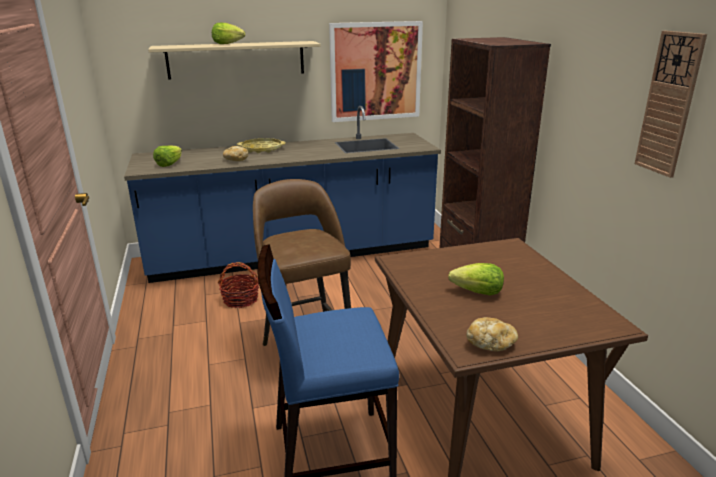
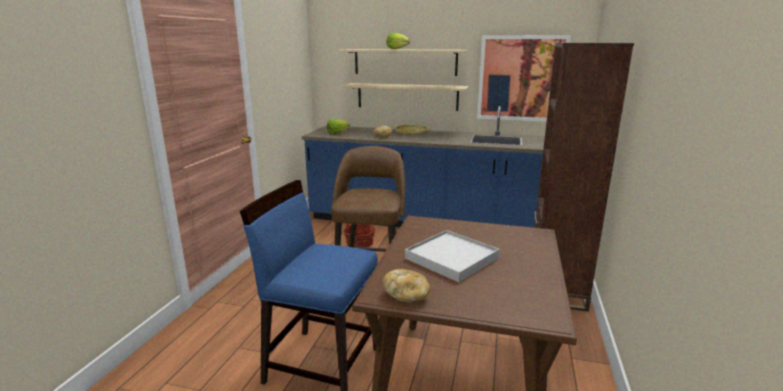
camera: 30 degrees right, 5 degrees down
lettuce [448,263,504,296] -> white tray [405,230,500,282]
wall clock [635,31,707,178] -> none
none -> beige shelf [341,83,469,111]

